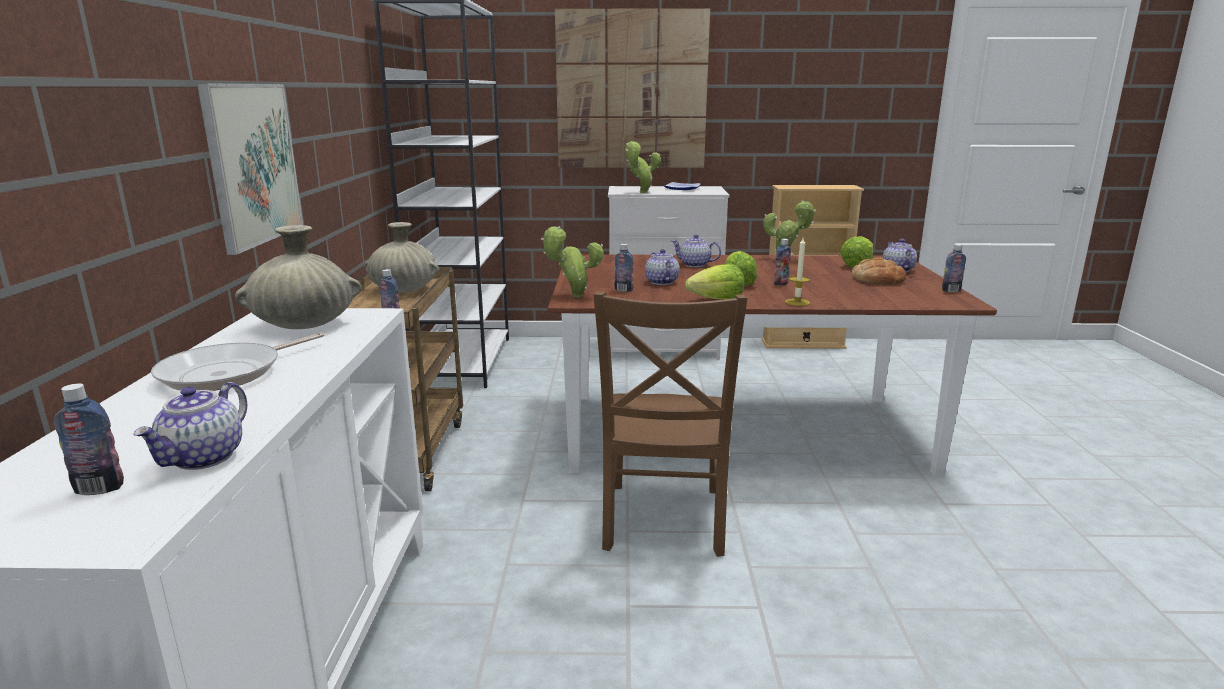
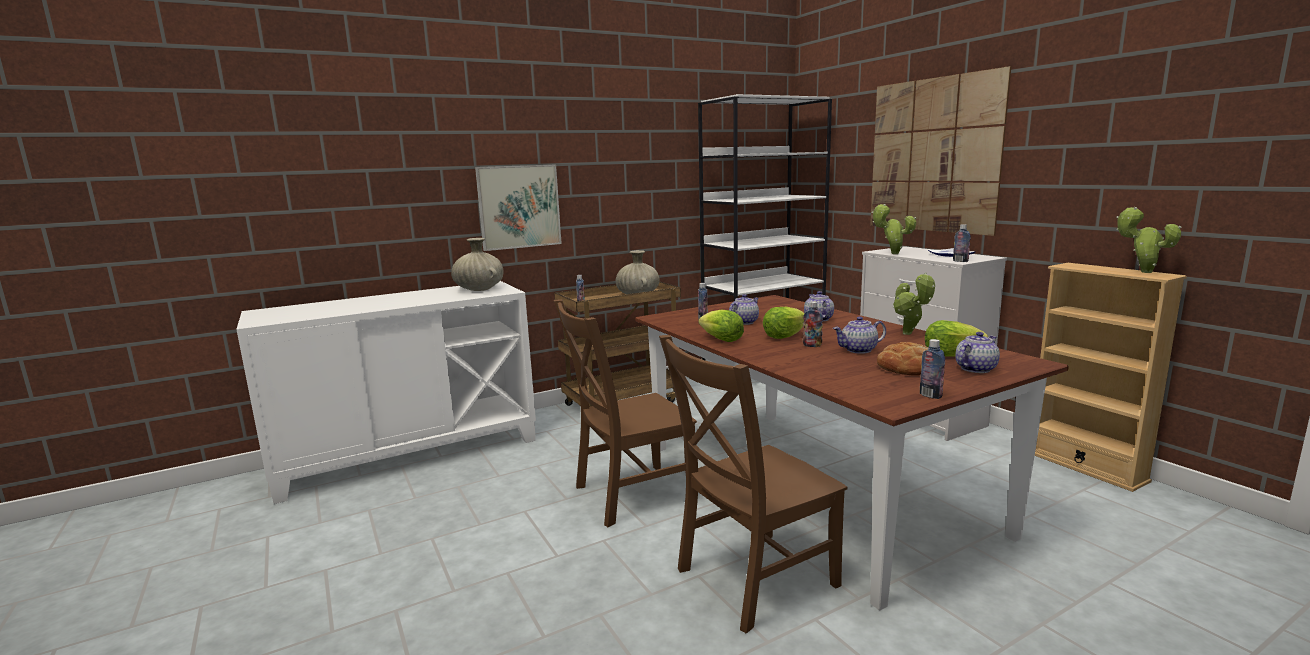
camera: 60 degrees right, 5 degrees down
bottle [54,383,124,495] -> bottle moved to [953,224,971,262]
teapot [133,382,247,470] -> teapot moved to [833,316,886,354]
frying pan [151,333,324,391] -> none
potted plant [541,226,604,298] -> potted plant moved to [1116,207,1182,273]
candle [785,238,810,306] -> none
none -> brown chair [659,335,848,634]

